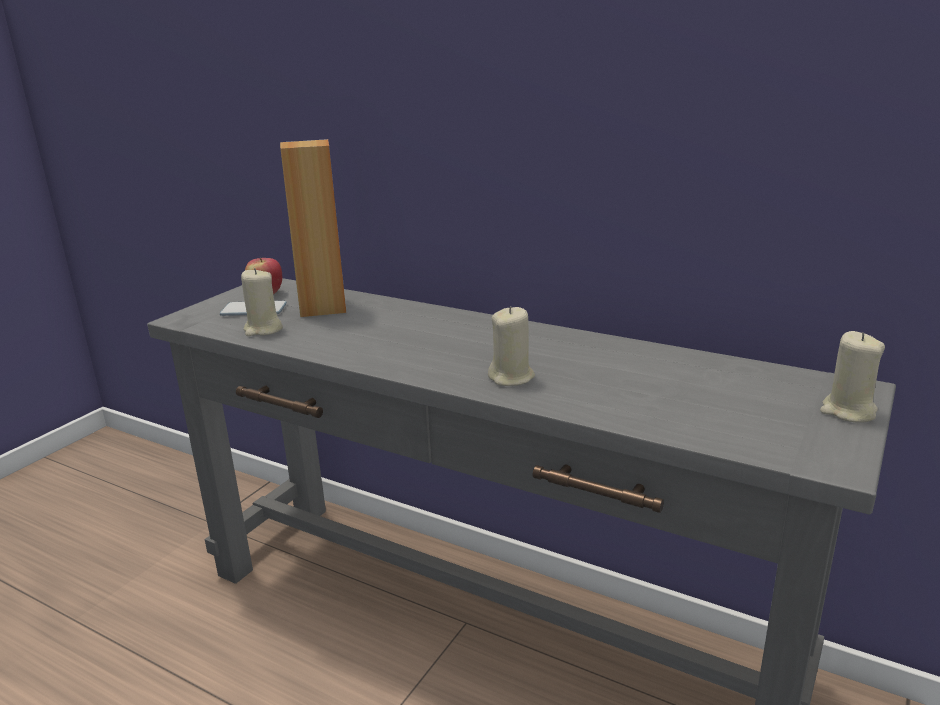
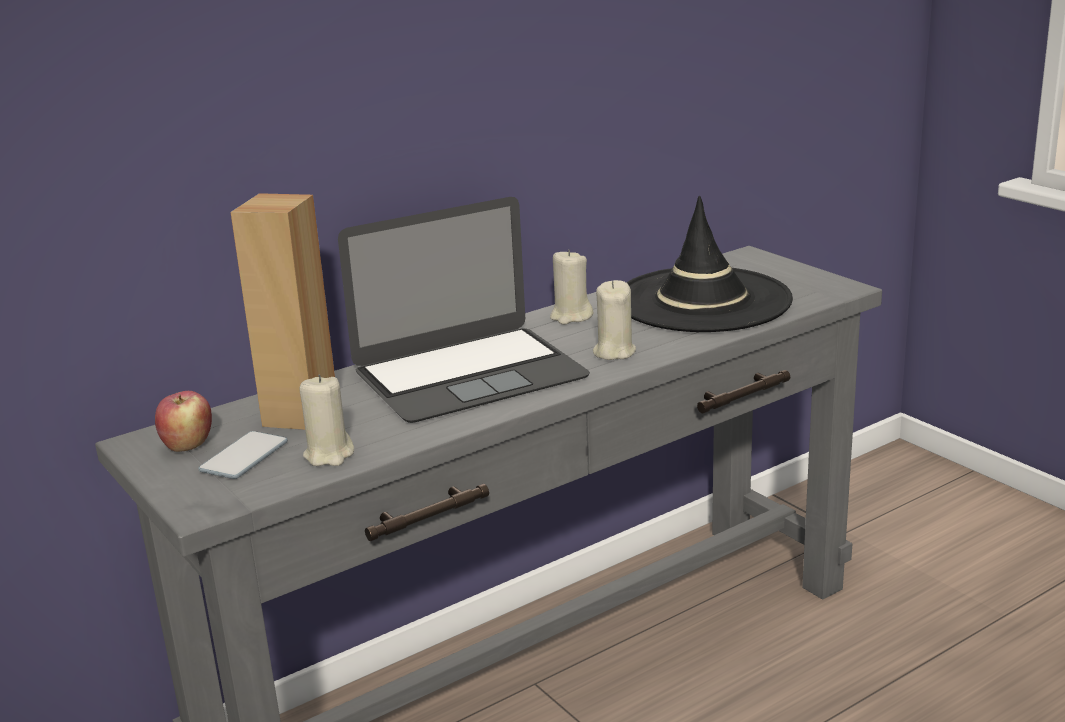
camera: 65 degrees left, 0 degrees up
beige candle [820,331,885,423] -> beige candle moved to [550,249,593,325]
none -> laptop [338,197,590,423]
none -> black hat [626,196,793,332]

